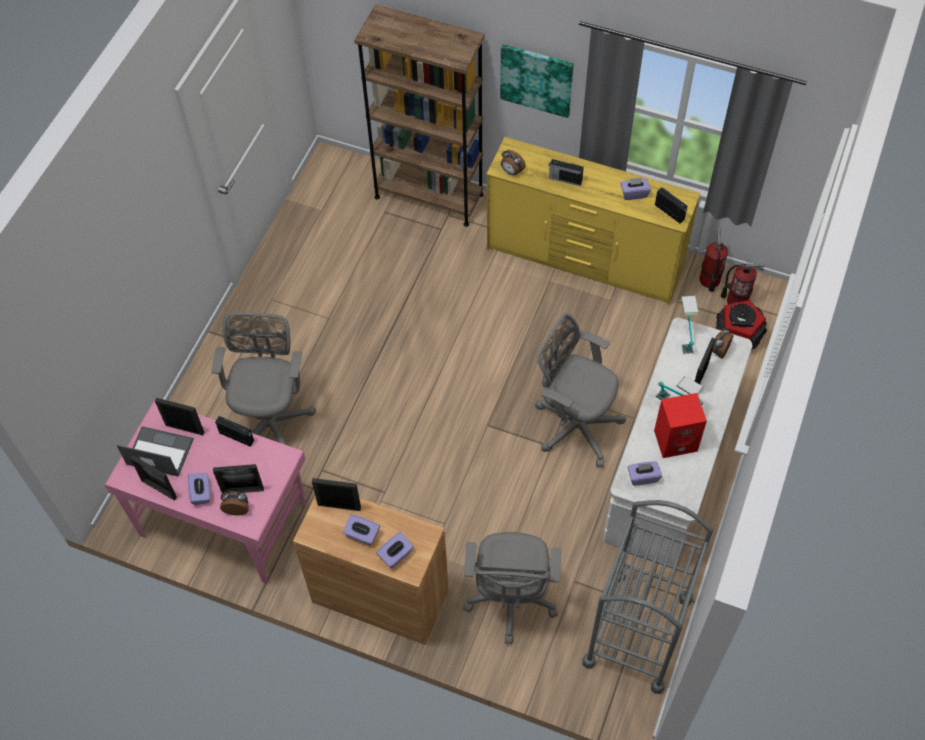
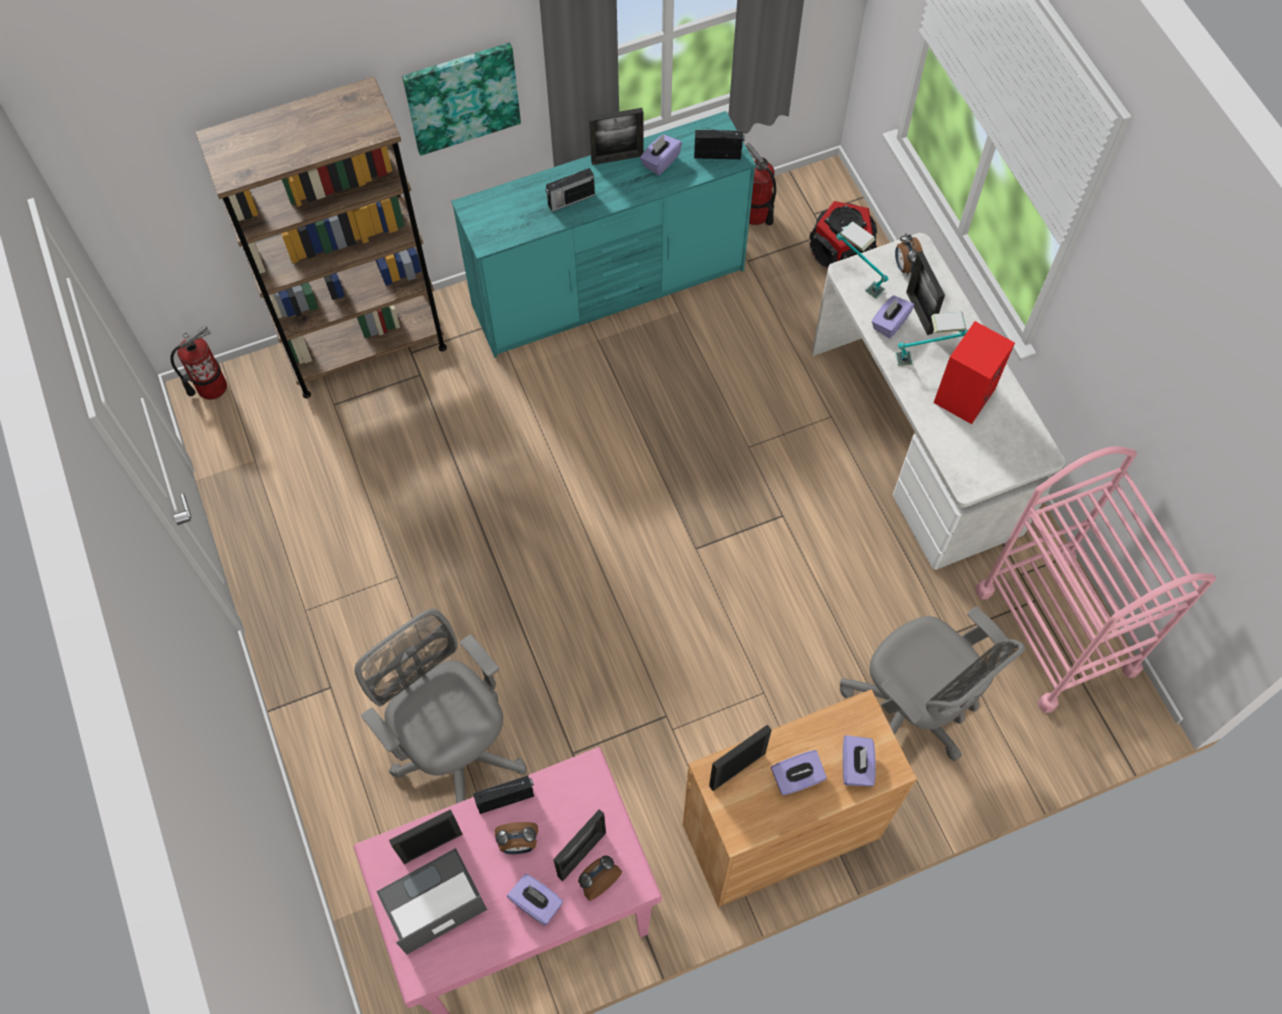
camera: 45 degrees left, 5 degrees up
picture frame [130,455,177,501] -> picture frame moved to [589,108,643,165]
yellow dresser [486,137,700,305] -> turquoise dresser [451,111,756,358]
alarm clock [501,150,526,176] -> alarm clock moved to [495,822,538,854]
grey office chair [535,313,626,468] -> none
grey cart [582,500,713,694] -> pink cart [975,446,1216,713]
purple tissue box [628,462,662,486] -> purple tissue box moved to [871,296,914,339]
fire extinguisher [721,260,765,304] -> fire extinguisher moved to [170,325,227,400]

